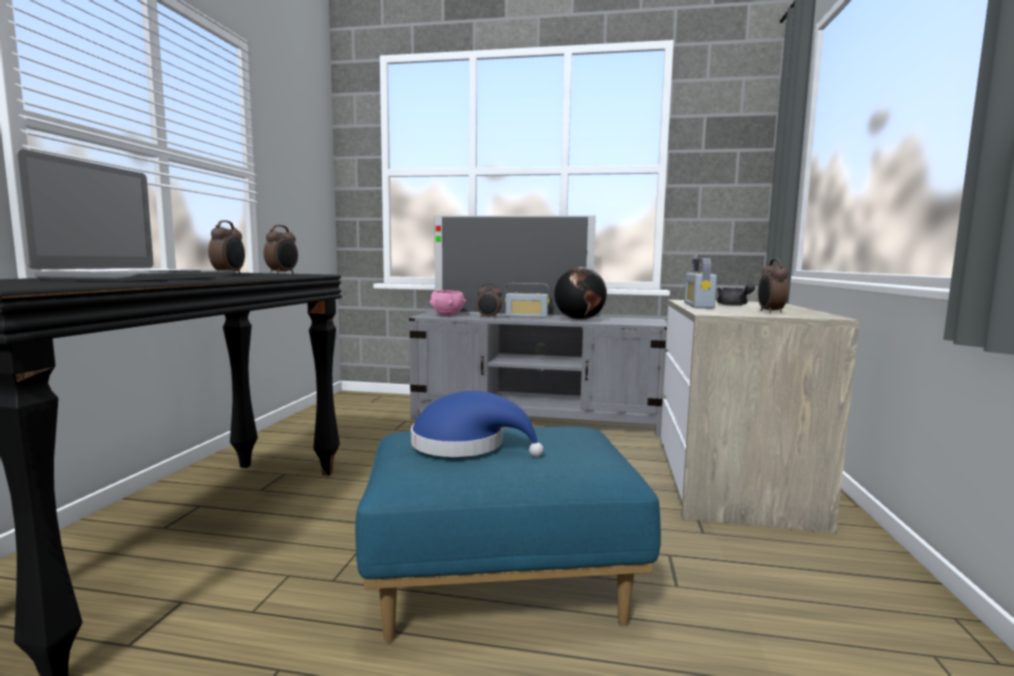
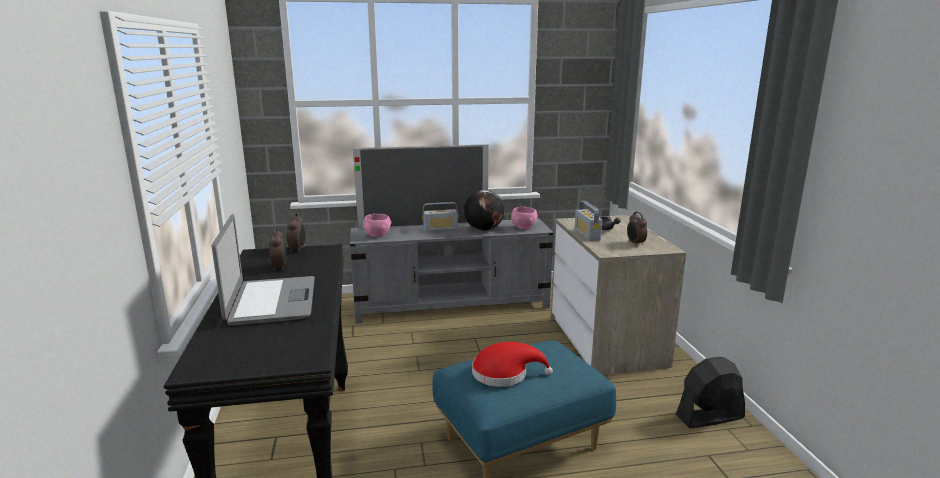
camera: 20 degrees left, 10 degrees up
blue hat [411,391,544,457] -> red hat [472,342,553,387]
alarm clock [476,283,502,318] -> none
none -> pink bowl [511,206,538,229]
none -> black fan [676,357,745,428]

